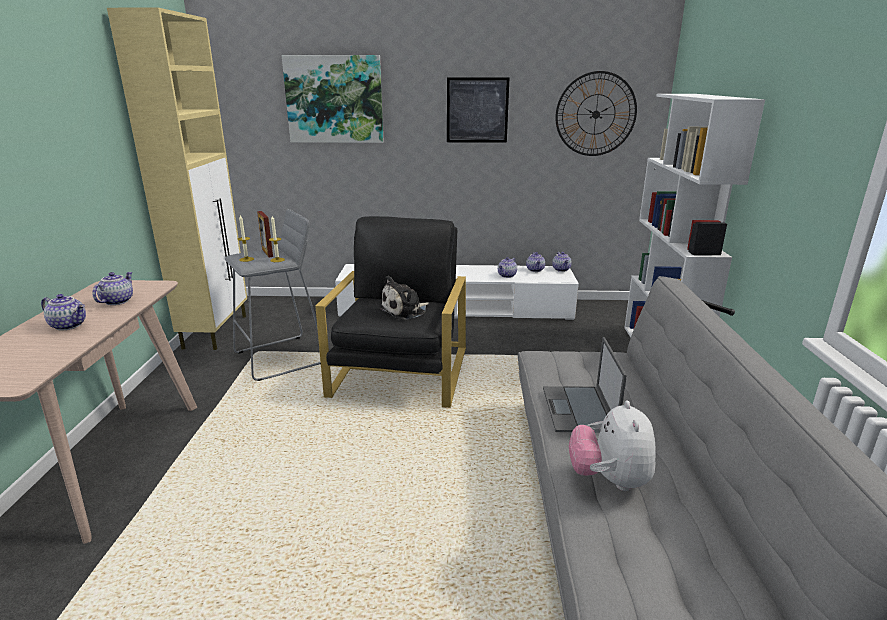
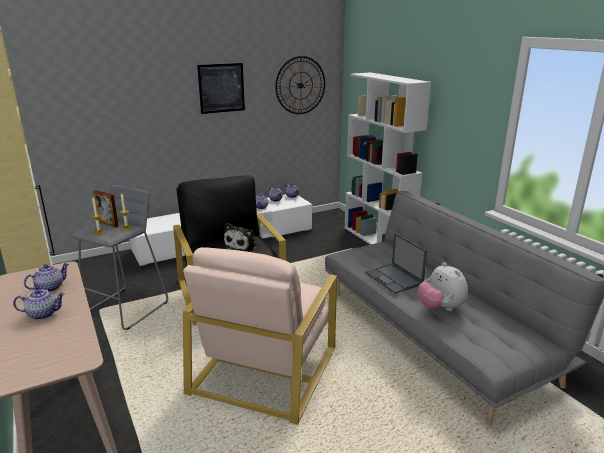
camera: 30 degrees left, 0 degrees up
teapot [93,272,133,305] -> teapot turned 60 degrees clockwise [24,263,69,292]
picture [282,55,384,143] -> none
none -> beige armchair [183,247,337,425]

